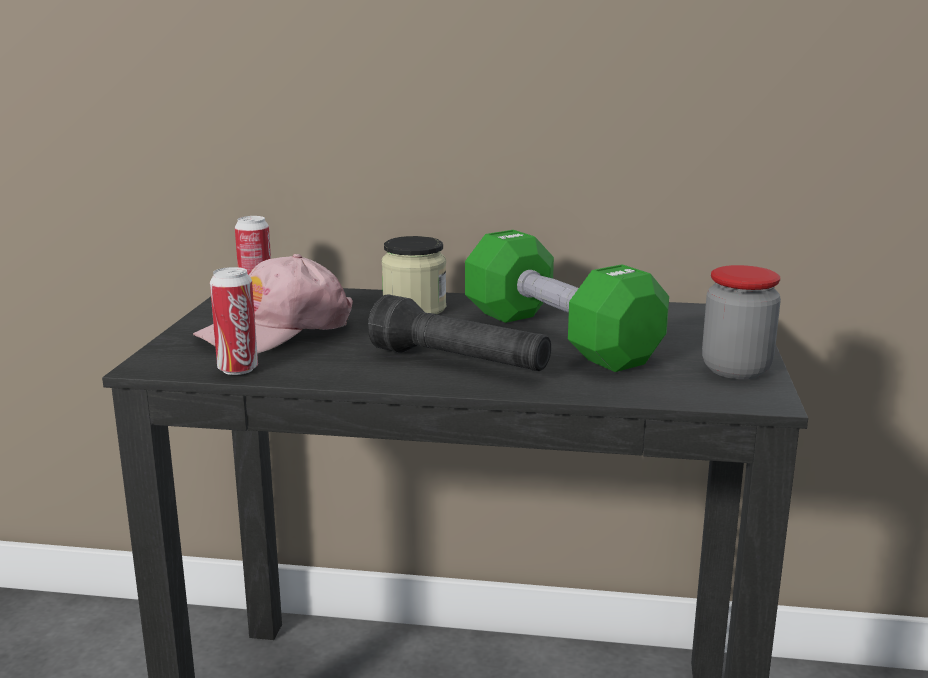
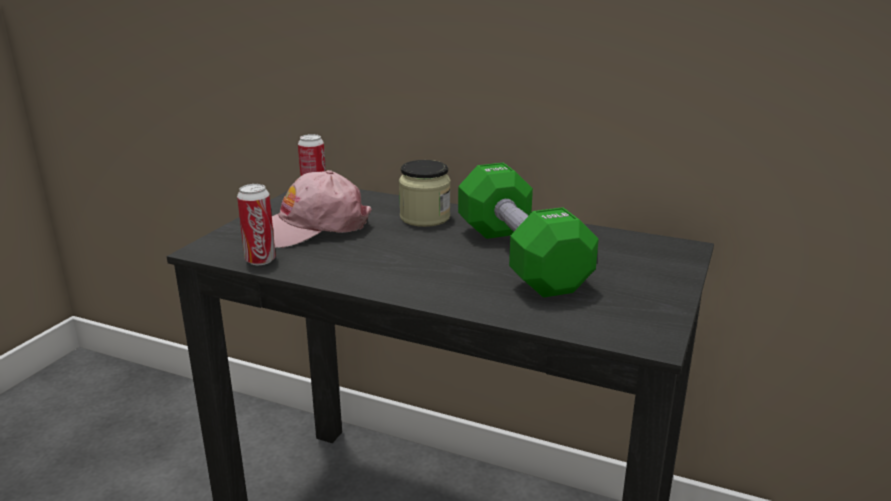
camera: 15 degrees right, 5 degrees up
black flashlight [368,294,551,371] -> none
jar [702,265,781,379] -> none

